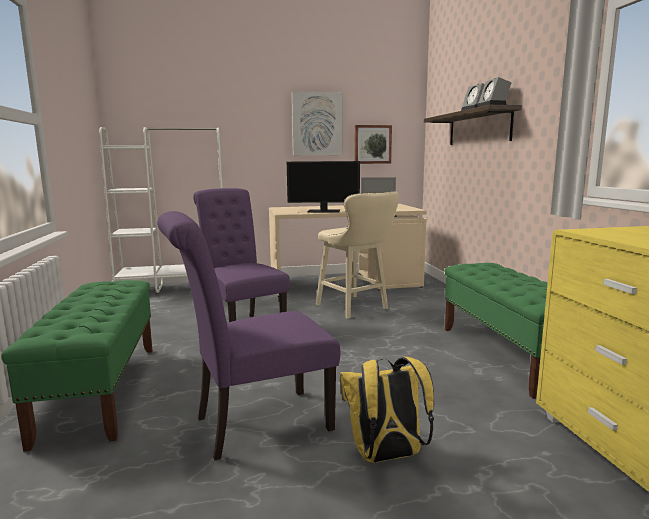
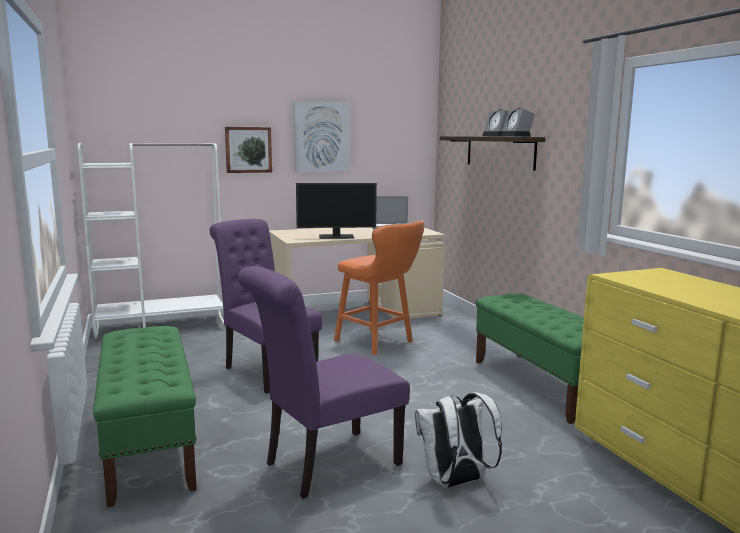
camera: 10 degrees left, 0 degrees up
beige stool [315,191,399,319] -> orange stool [334,220,425,355]
yellow backpack [340,356,434,463] -> white backpack [415,392,502,488]
picture [354,125,392,164] -> picture moved to [225,127,272,173]

